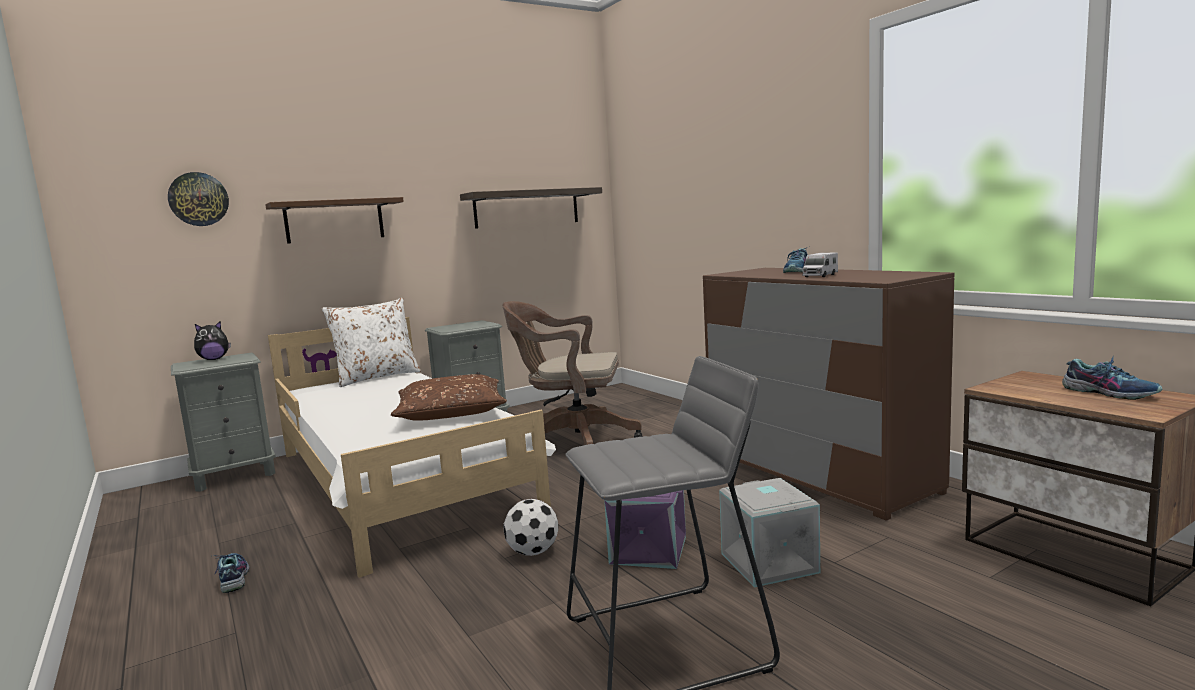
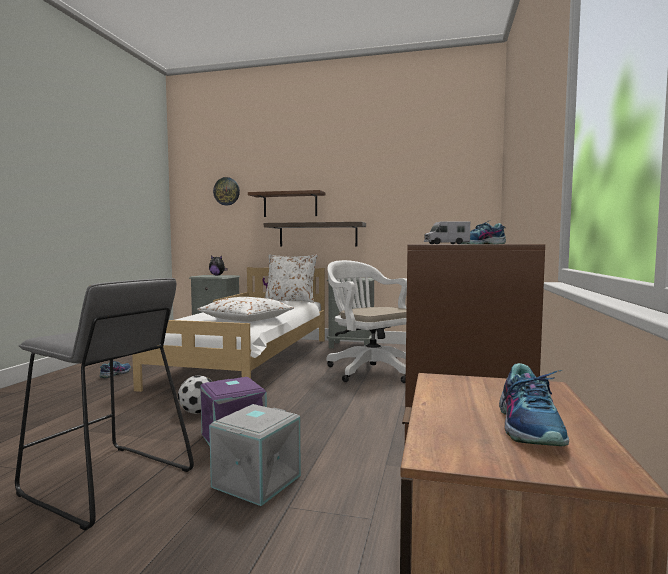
camera: 45 degrees right, 5 degrees down
brown pillow [391,374,507,421] -> white pillow [197,297,294,322]
shelf [460,187,602,229] -> shelf moved to [264,222,366,247]
brown office chair [502,301,643,445] -> white office chair [326,260,407,383]

